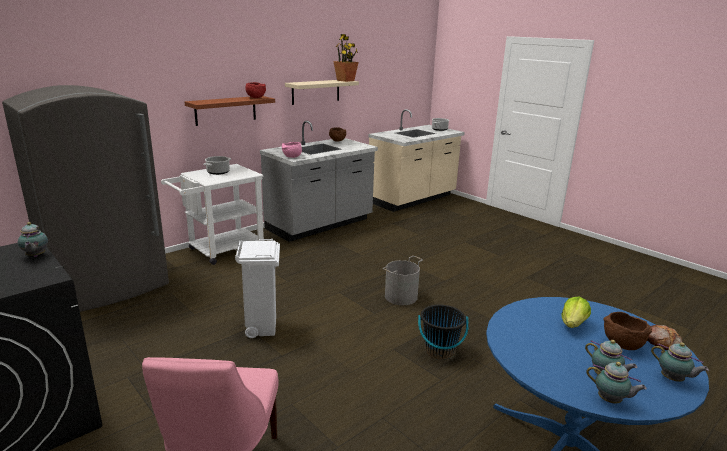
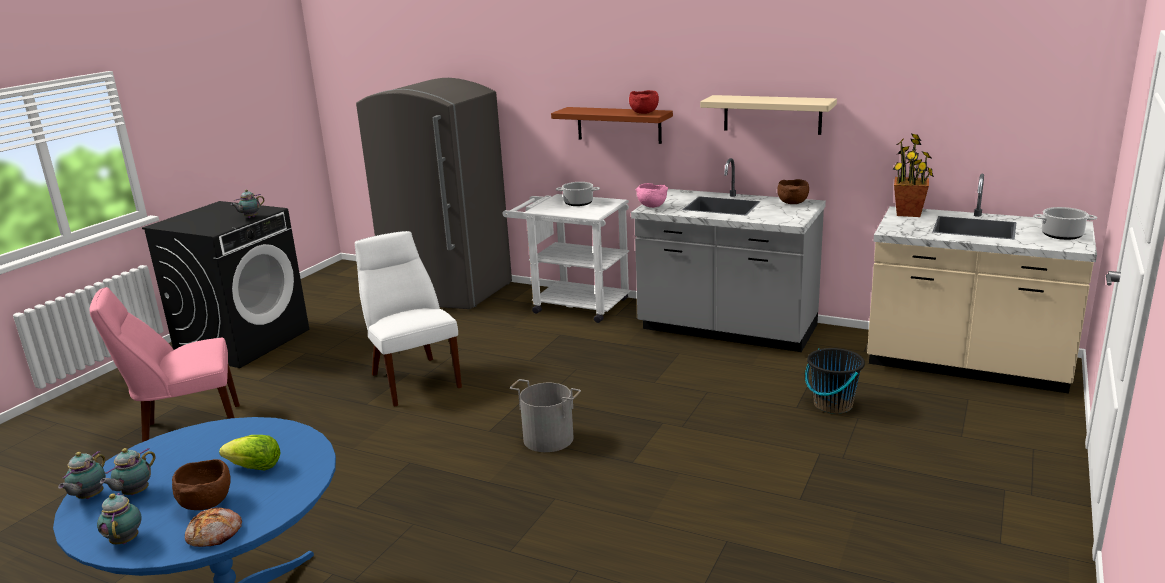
camera: 70 degrees right, 0 degrees up
white trash can [235,239,280,338] -> white chair [355,231,462,406]
potted plant [333,34,359,82] -> potted plant moved to [892,134,934,217]
black bucket [418,305,469,360] -> black bucket moved to [805,348,865,414]
teapot [651,342,709,382] -> teapot turned 135 degrees clockwise [97,492,142,544]

